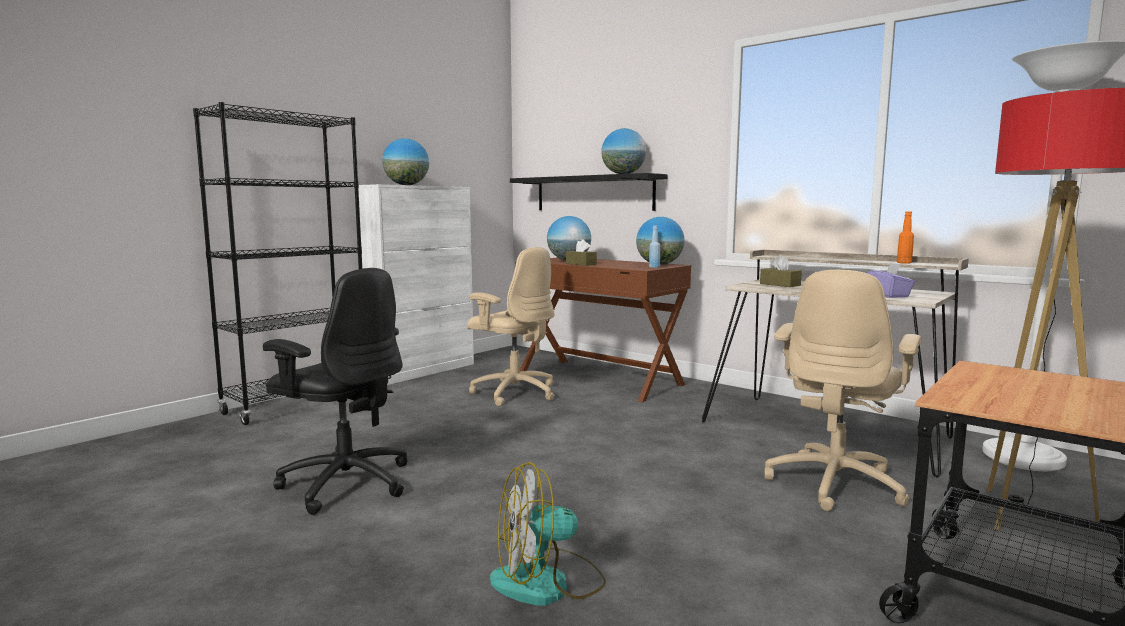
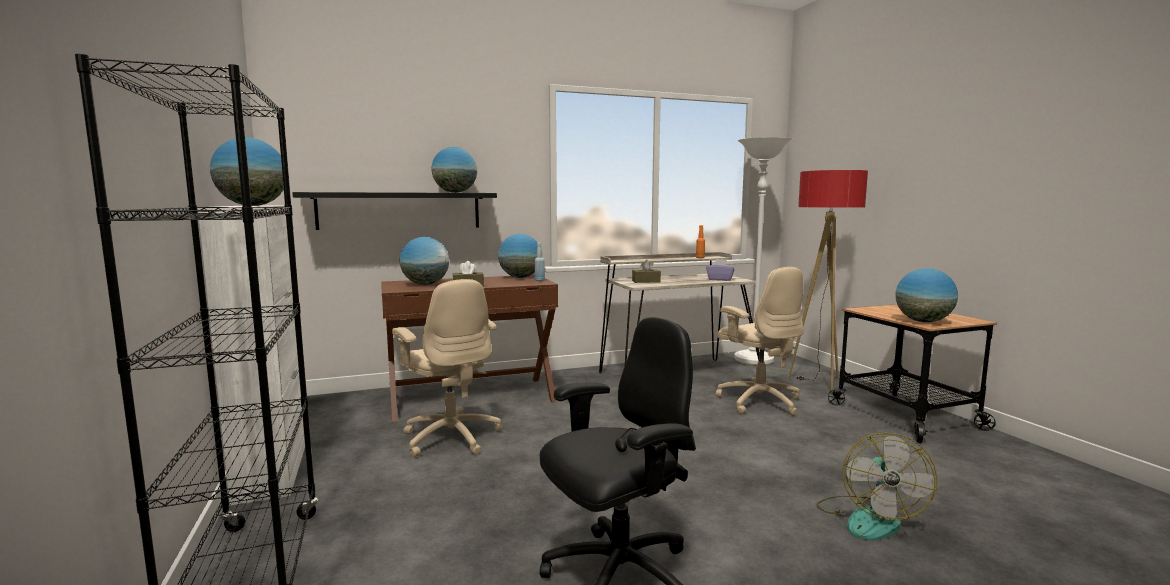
camera: 60 degrees left, 0 degrees up
beige office chair [467,247,555,406] -> beige office chair turned 75 degrees clockwise [392,279,502,457]
none -> globe [895,268,958,322]

